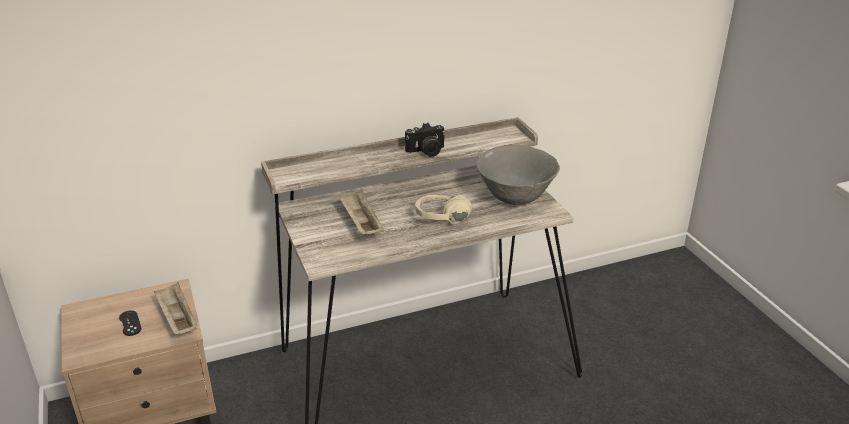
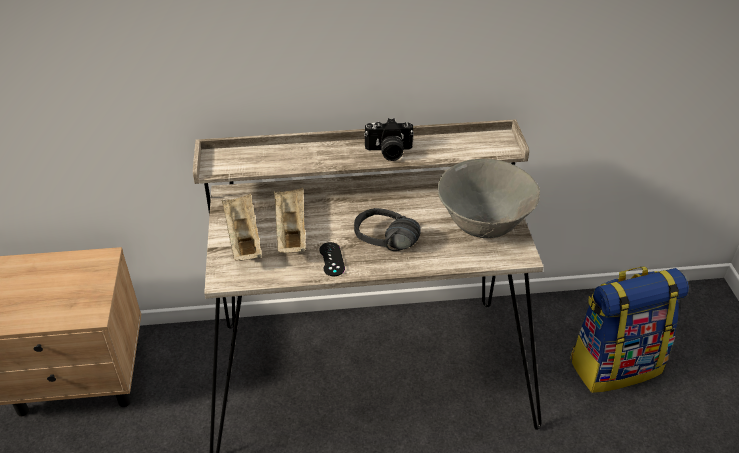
camera: 15 degrees right, 10 degrees up
black game controller [119,310,141,336] -> black game controller moved to [319,242,345,276]
beige tray [154,282,198,335] -> beige tray moved to [222,193,262,261]
beige headphones [415,195,472,224] -> black headphones [354,208,421,251]
none -> backpack [570,267,689,393]

